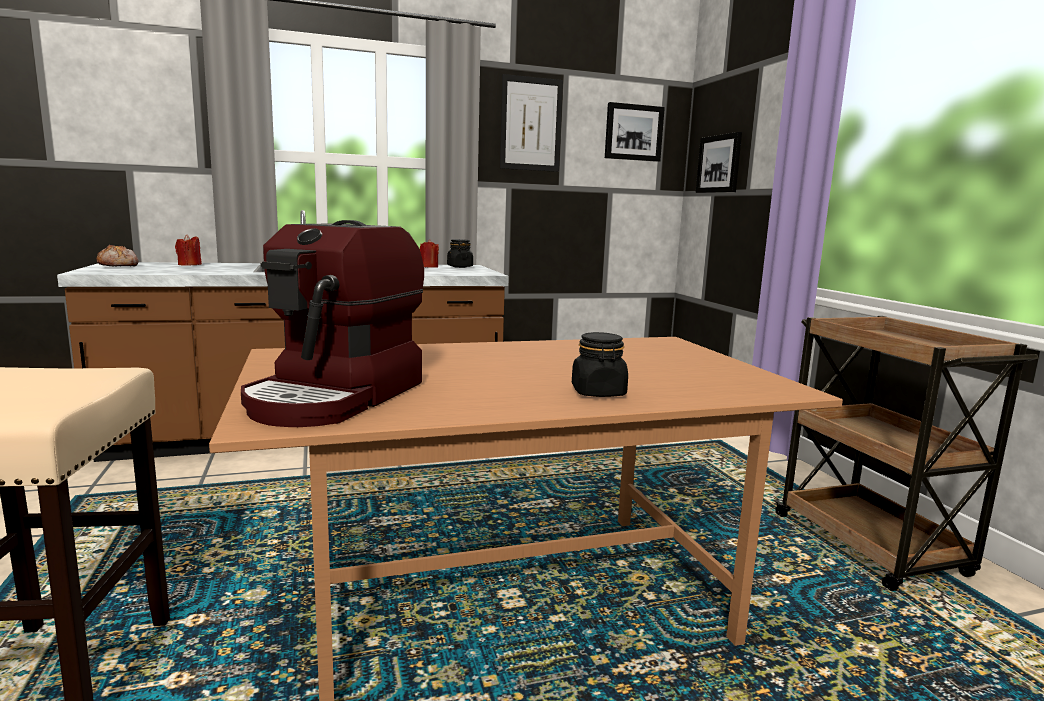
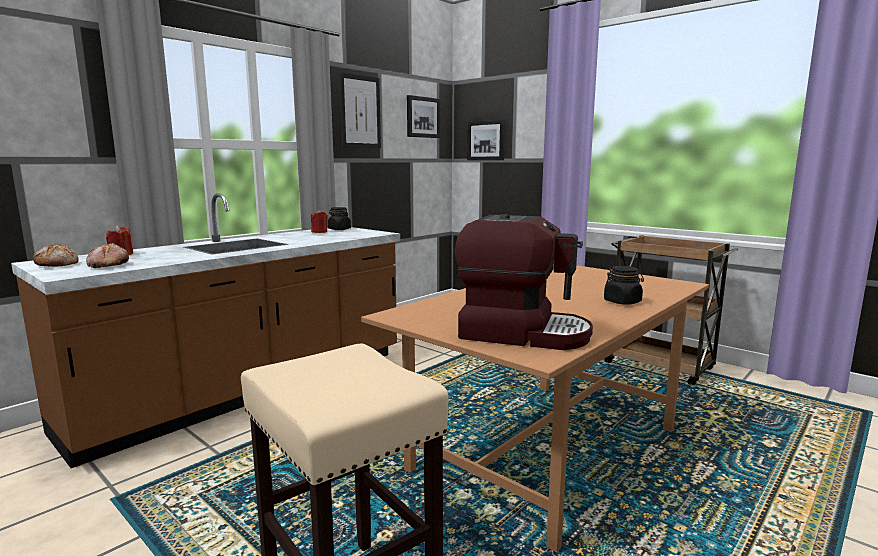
camera: 30 degrees left, 0 degrees up
coffee machine [241,220,424,427] -> coffee machine turned 60 degrees counterclockwise [455,214,593,350]
none -> bread [86,243,129,268]

